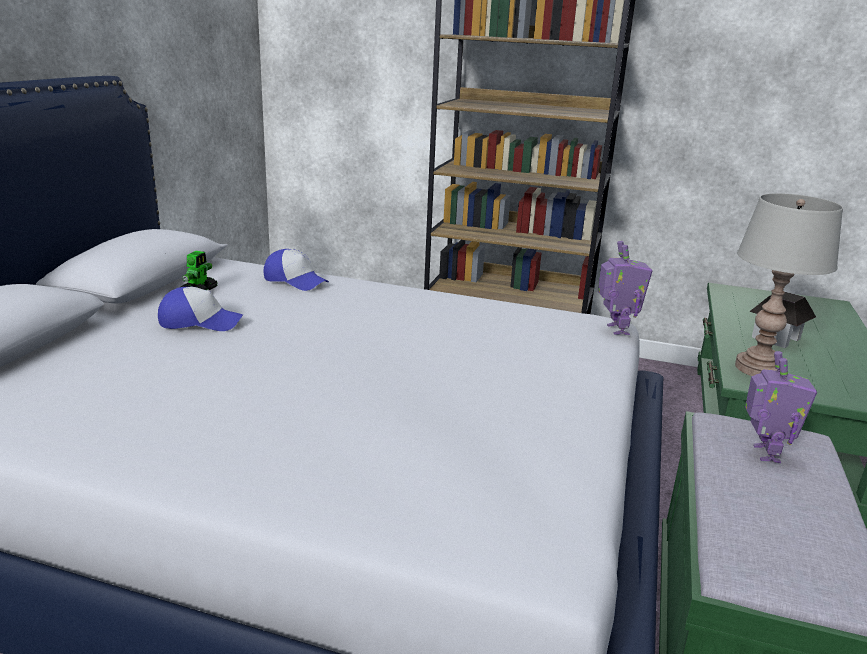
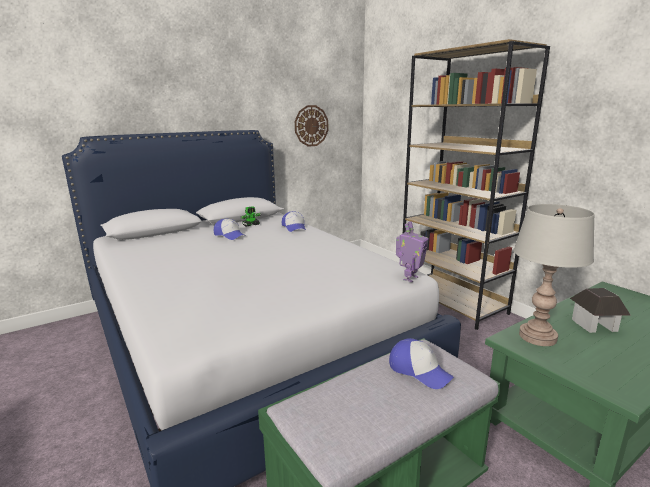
camera: 40 degrees right, 5 degrees down
toy robot [745,351,817,463] -> cap [389,338,454,389]
none -> wall clock [295,105,328,147]

